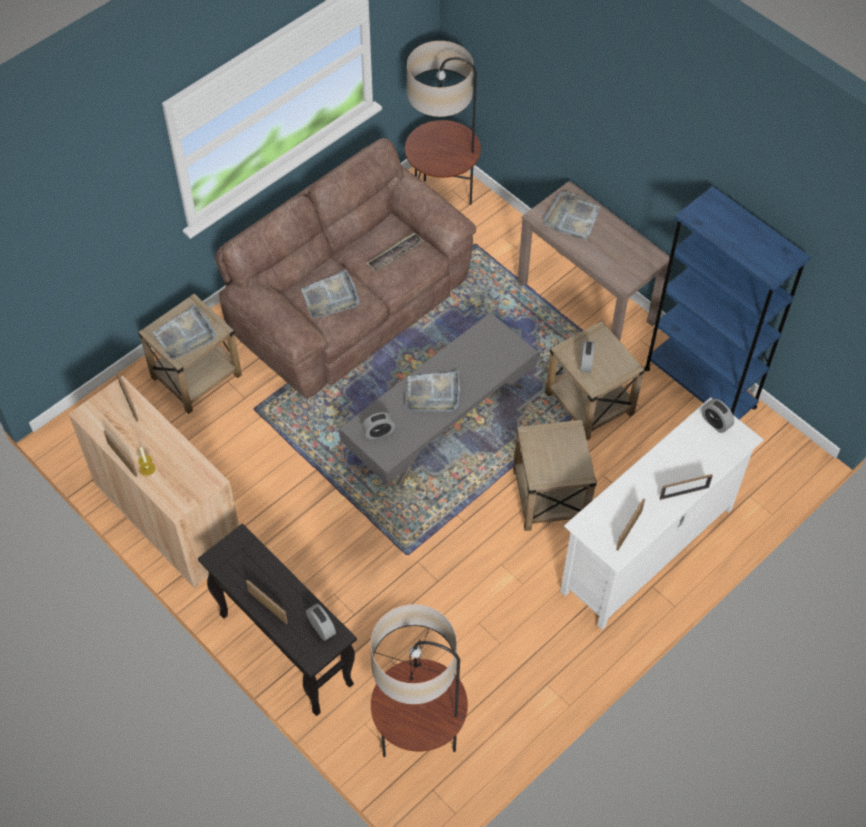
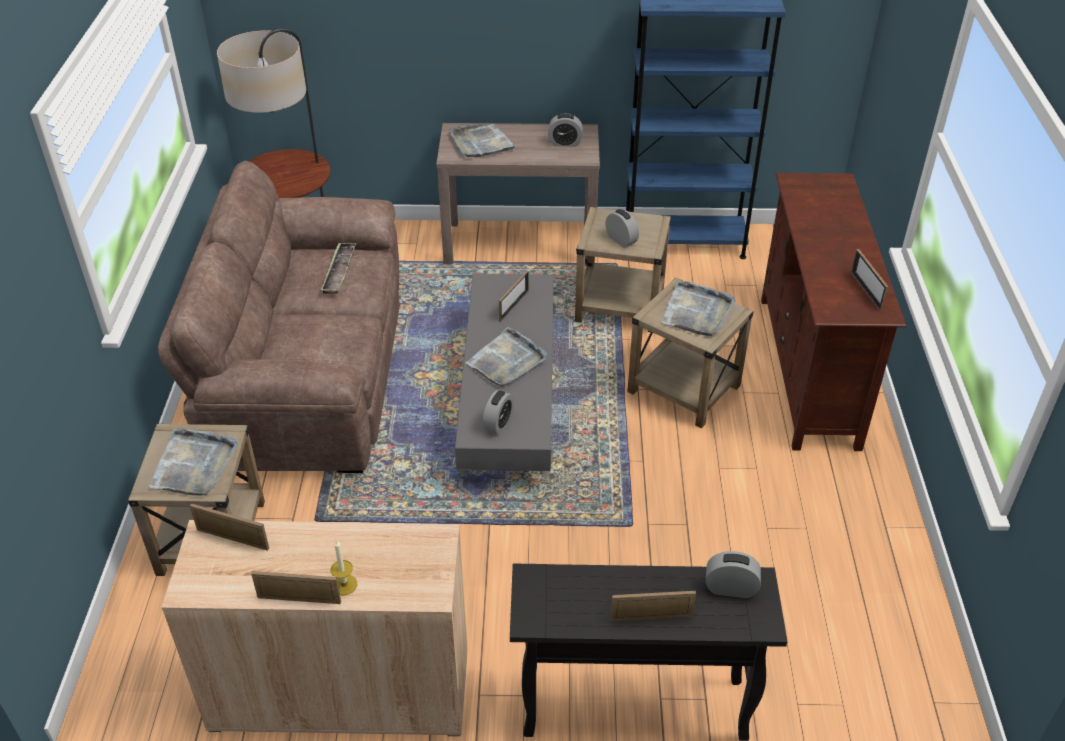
camera: 45 degrees left, 15 degrees down
grey tray [301,270,360,318] -> grey tray moved to [662,280,735,336]
floor lamp [371,604,468,757] -> none
white tv stand [560,397,764,630] -> brown tv stand [761,173,907,451]
picture frame [660,474,713,500] -> picture frame moved to [499,270,529,322]
alarm clock [701,399,734,433] -> alarm clock moved to [548,113,583,147]

